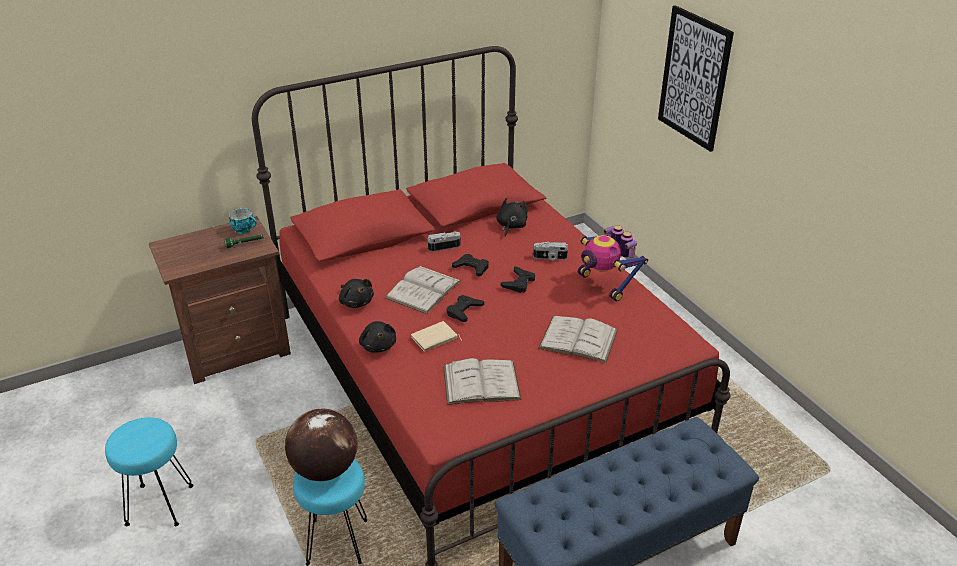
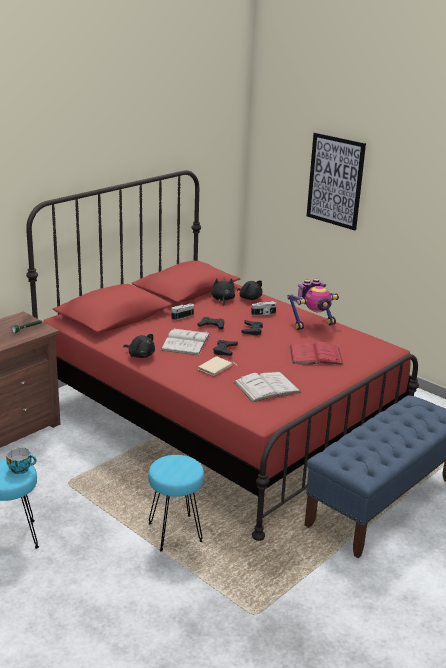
camera: 20 degrees left, 10 degrees down
cup [229,208,257,234] -> cup moved to [6,447,37,474]
globe [285,409,358,481] -> none
black plush toy [359,321,396,353] -> black plush toy moved to [237,281,263,300]
white book [538,316,618,363] -> red book [289,342,344,365]
toy robot [578,225,648,302] -> toy robot turned 60 degrees counterclockwise [287,278,339,330]

